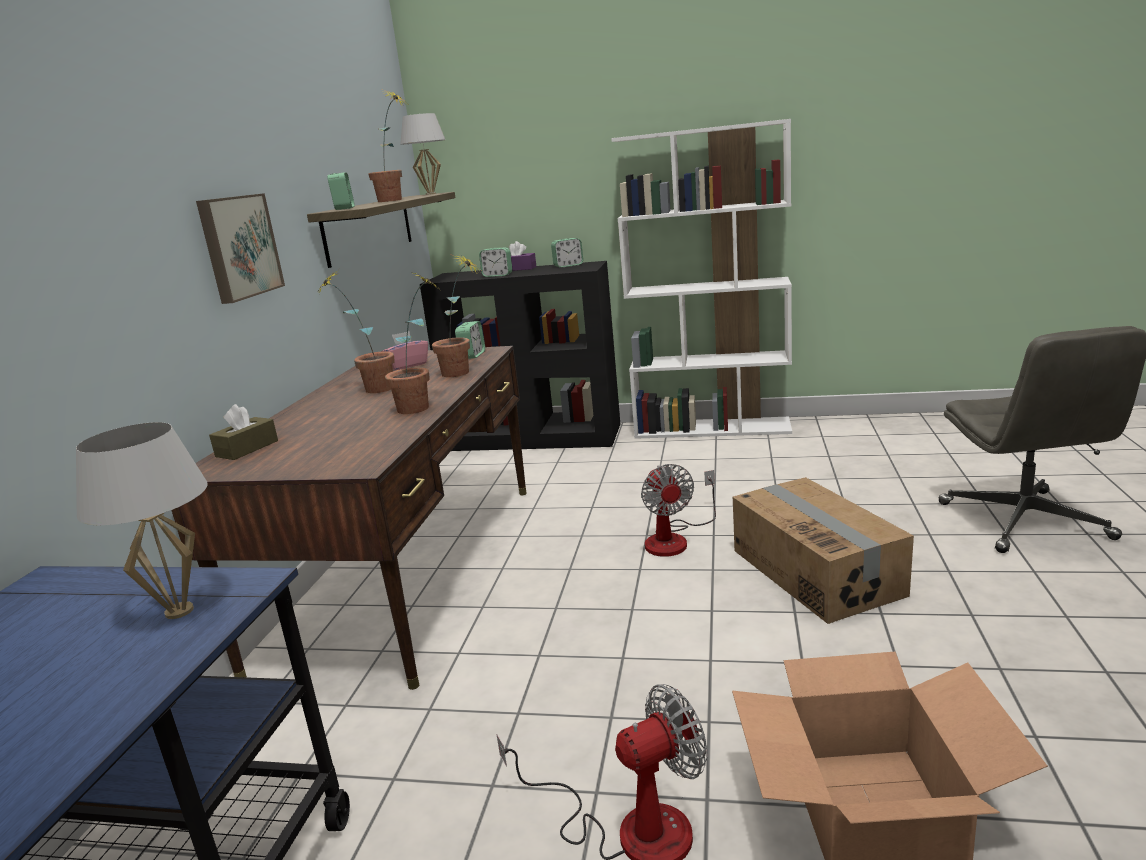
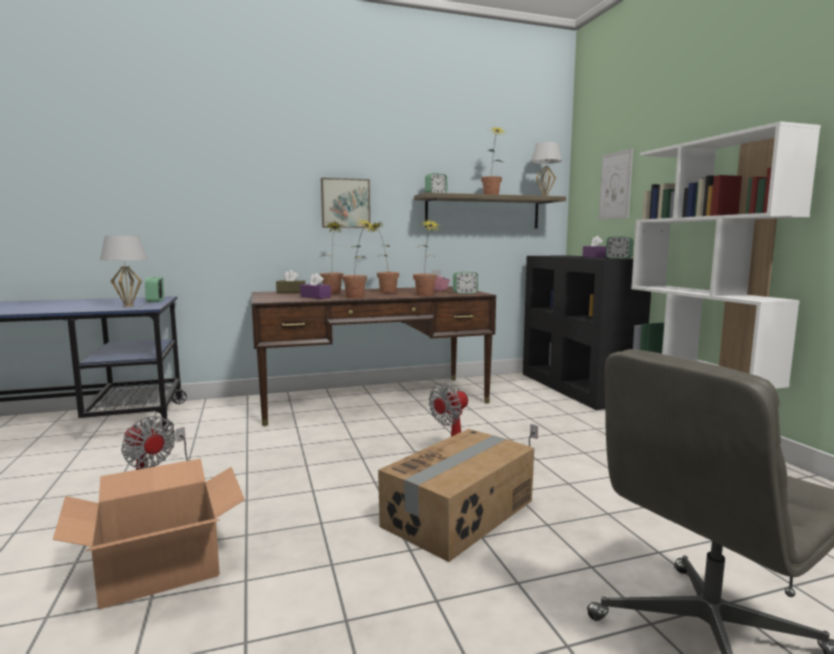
camera: 60 degrees right, 10 degrees down
alarm clock [479,247,512,277] -> alarm clock moved to [145,277,164,302]
none -> purple tissue box [300,273,331,299]
none -> potted plant [320,221,344,294]
none -> picture [599,148,633,220]

